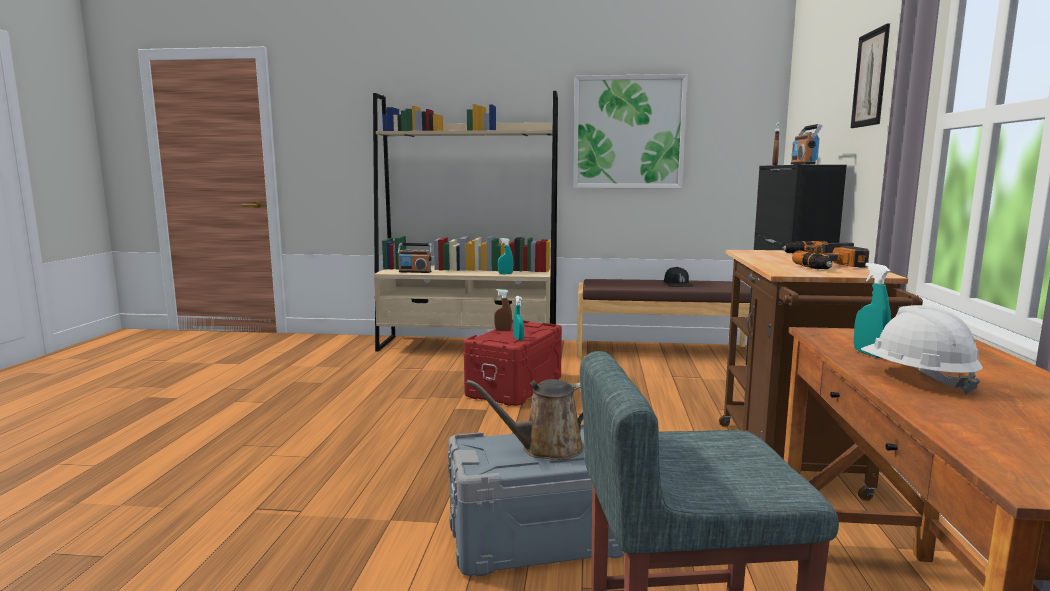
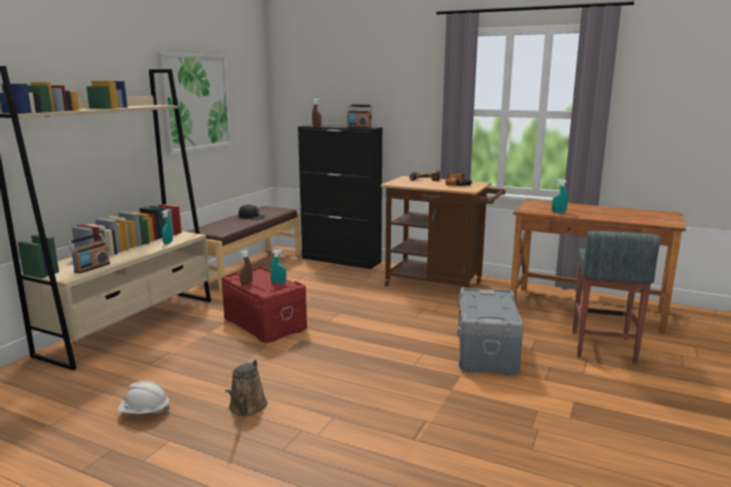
camera: 70 degrees left, 5 degrees up
brown watering can [466,379,584,460] -> brown watering can moved to [225,359,268,416]
picture [851,23,890,128] -> none
white hard hat [861,305,983,394] -> white hard hat moved to [118,381,170,414]

